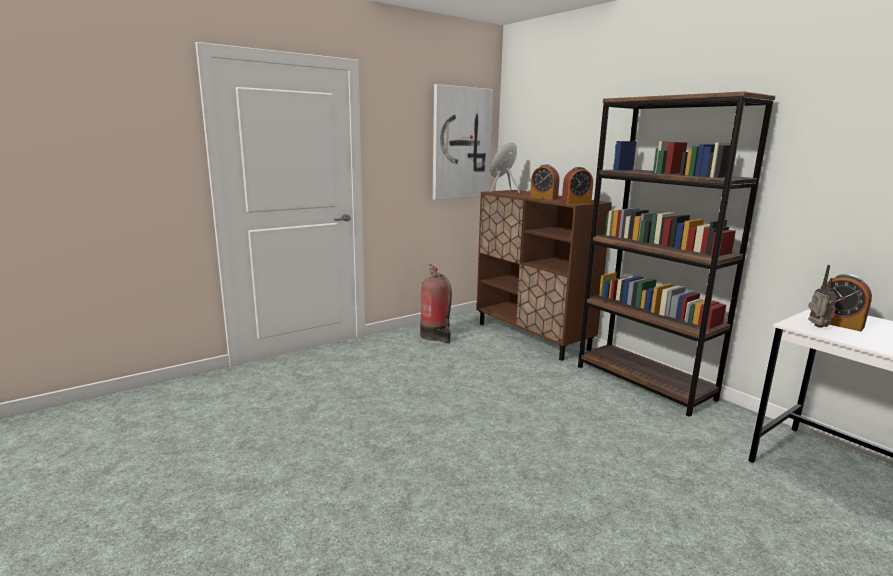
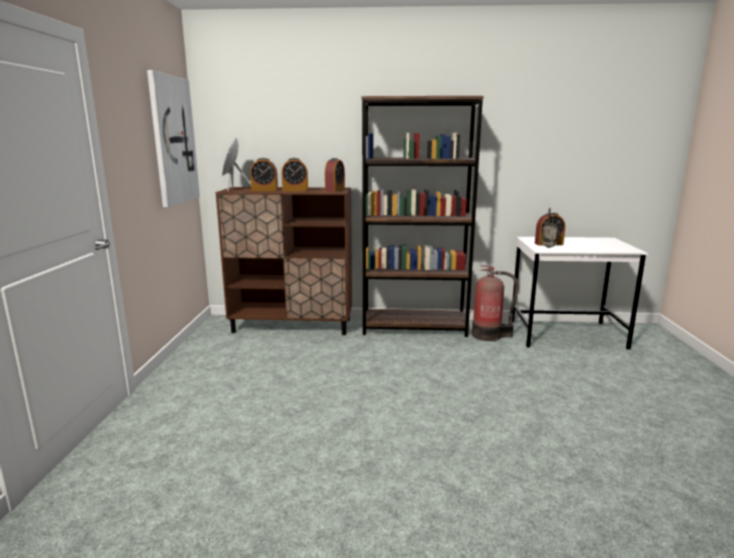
camera: 50 degrees left, 0 degrees up
fire extinguisher [420,264,452,343] -> fire extinguisher moved to [472,265,519,341]
none -> alarm clock [250,158,278,191]

